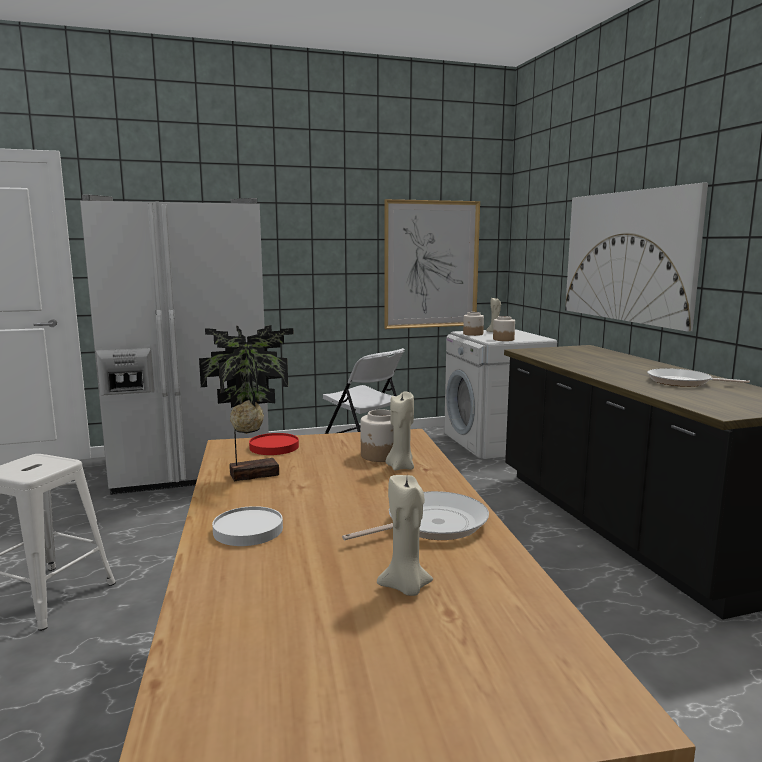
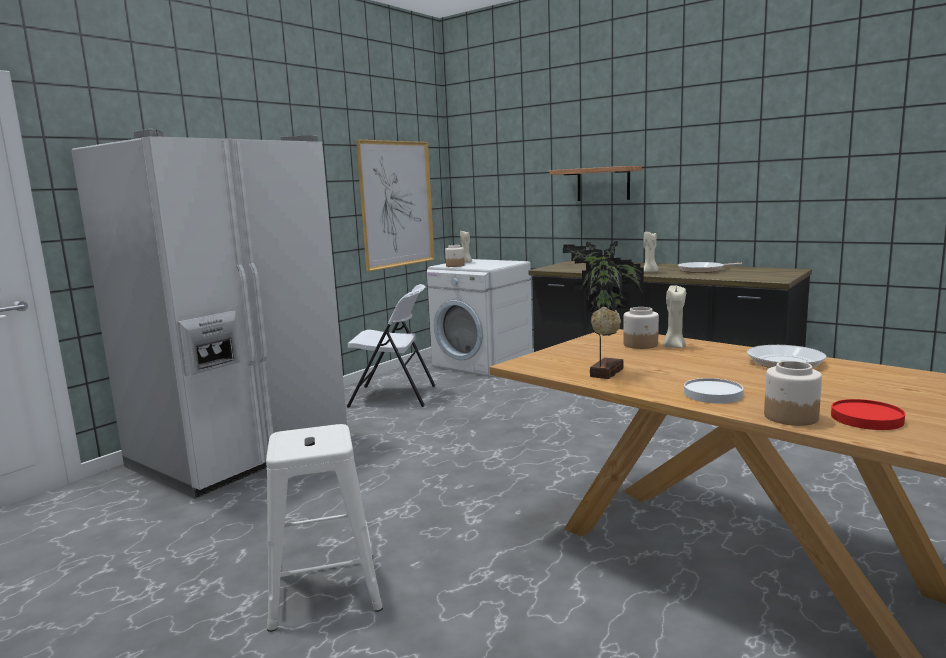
camera: 35 degrees left, 0 degrees up
red plate [249,433,299,455] -> red plate moved to [831,399,905,430]
beige candle [377,475,433,596] -> beige candle moved to [644,232,659,272]
jar [493,316,515,341] -> jar moved to [764,361,822,426]
picture [565,183,708,332] -> shelf [550,166,642,201]

